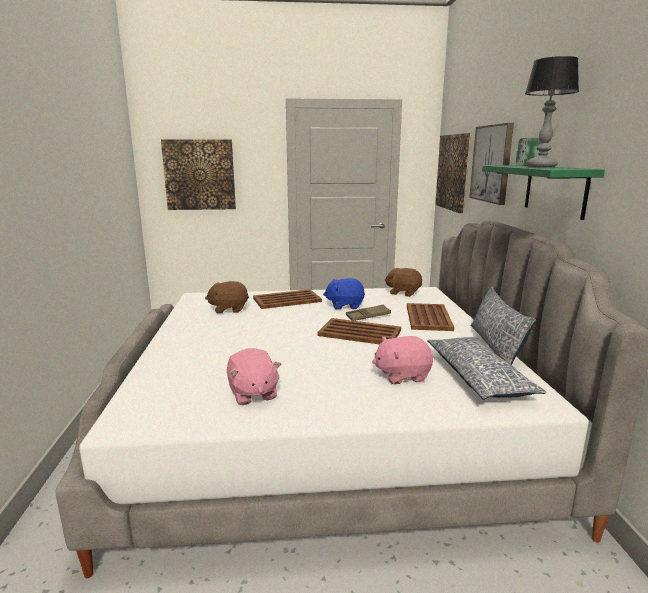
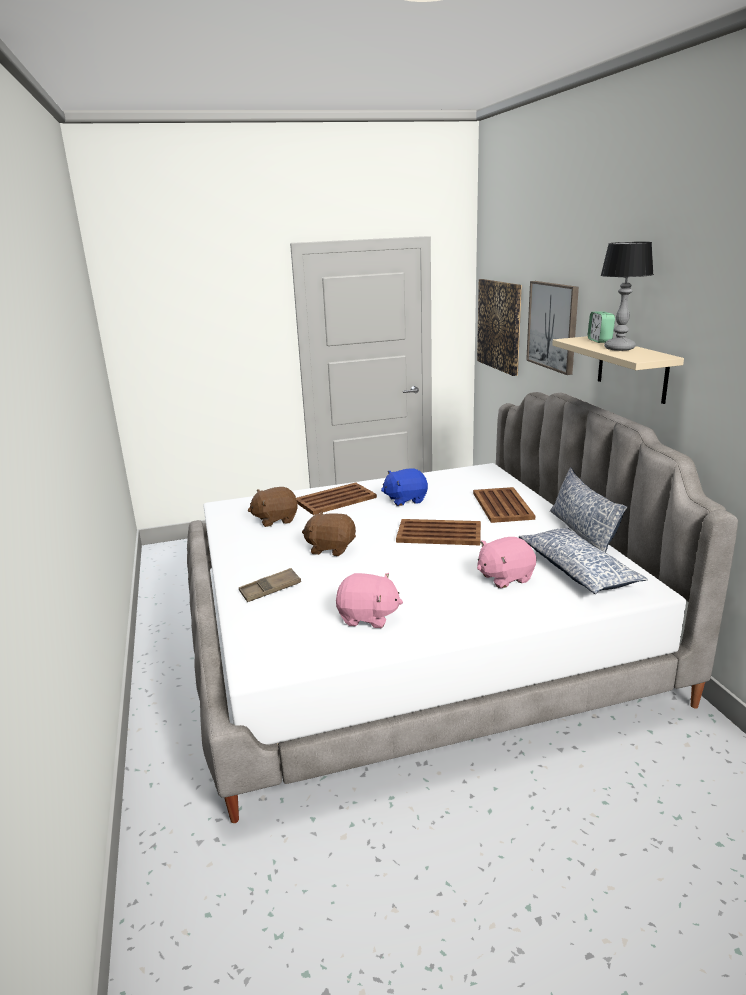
camera: 10 degrees left, 5 degrees up
picture [161,139,236,210] -> none
pink plush toy [227,348,281,405] -> pink plush toy turned 45 degrees counterclockwise [336,573,403,628]
brown tray [346,305,391,321] -> brown tray moved to [239,568,301,602]
brown plush toy [385,268,422,297] -> brown plush toy moved to [302,511,356,556]
green shelf [482,165,605,220] -> beige shelf [552,336,684,404]

